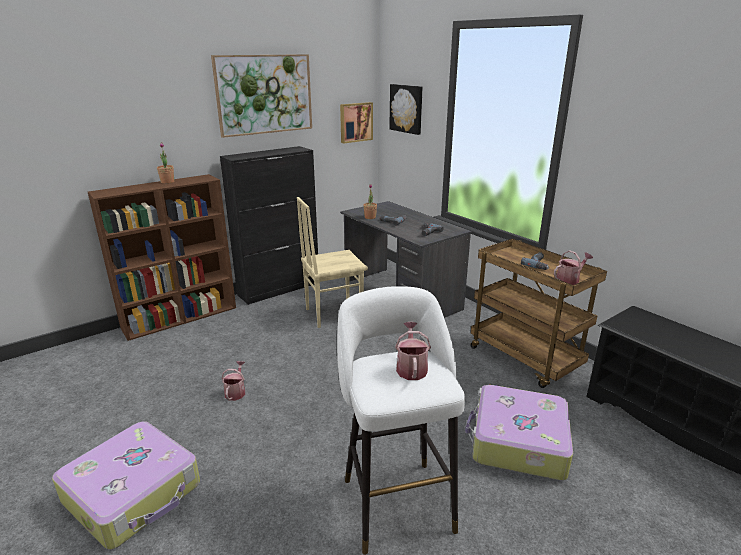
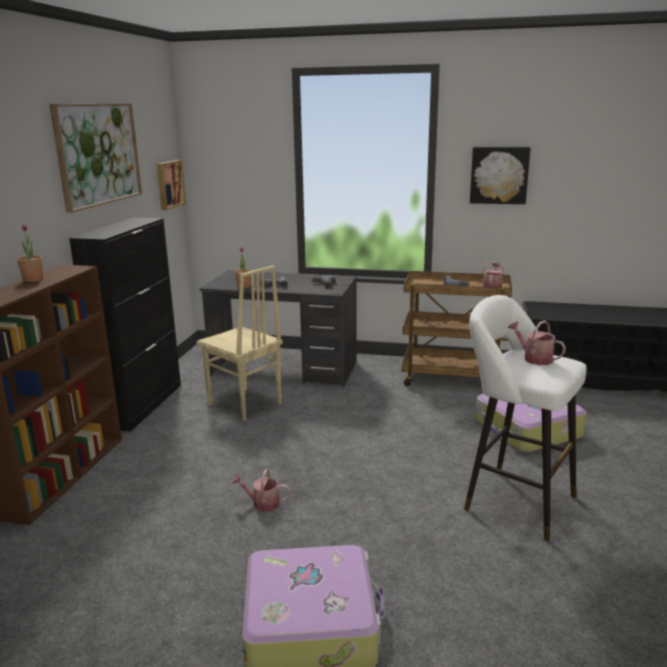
camera: 40 degrees left, 5 degrees down
watering can [222,361,245,401] -> watering can turned 45 degrees counterclockwise [232,469,291,512]
beige chair [297,197,368,328] -> beige chair turned 75 degrees counterclockwise [197,265,283,421]
picture [389,84,423,135] -> picture moved to [470,147,531,204]

